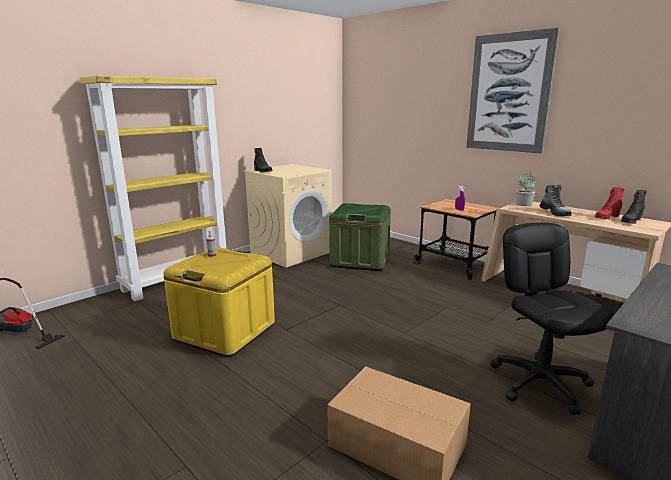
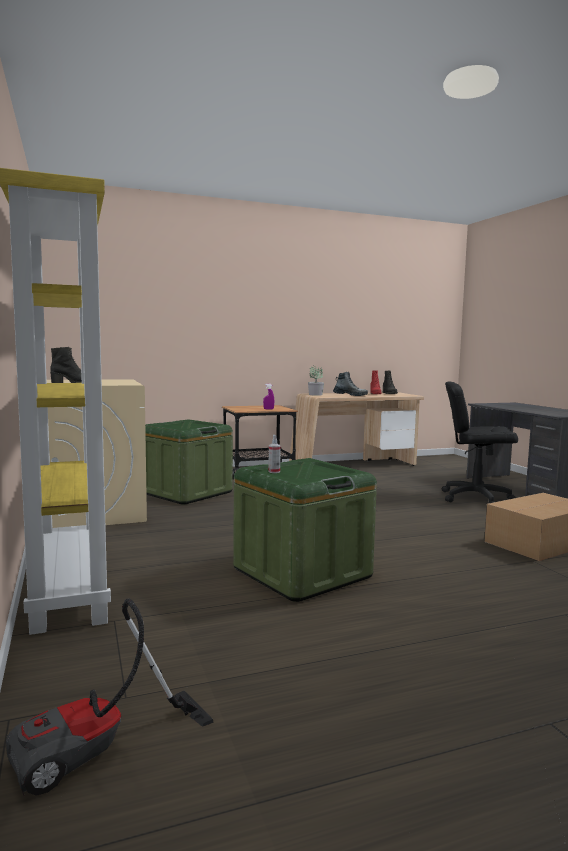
camera: 65 degrees left, 10 degrees down
yellow storage box [163,247,275,357] -> green storage box [233,458,377,602]
picture [467,28,559,154] -> none

